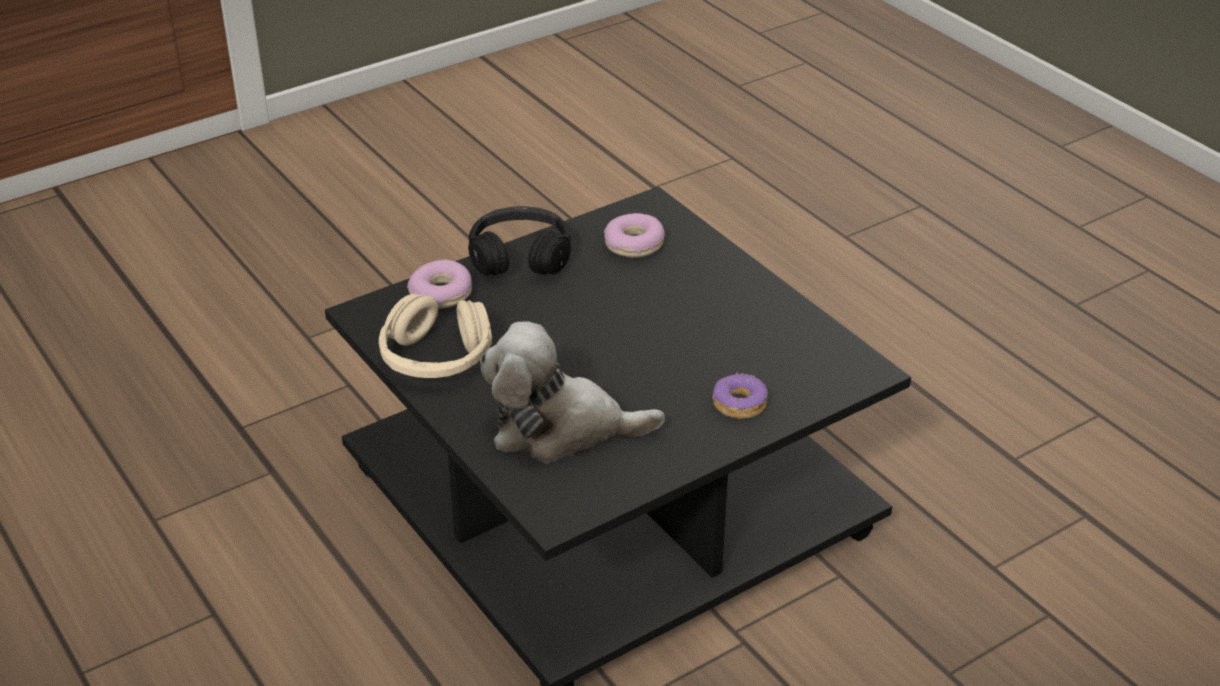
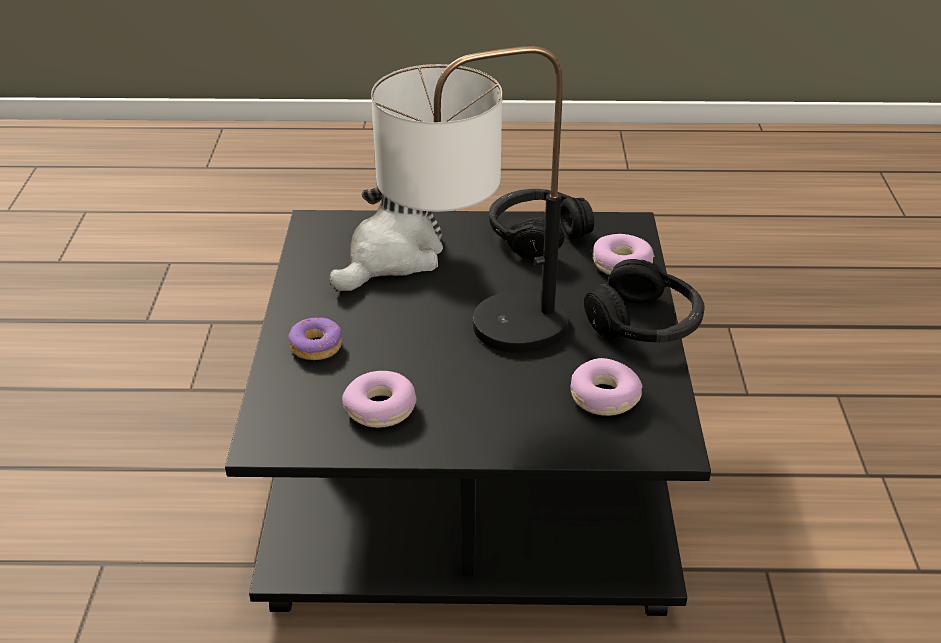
camera: 125 degrees right, 0 degrees up
beige headphones [379,294,492,378] -> black headphones [489,189,594,260]
none -> donut [342,371,417,428]
none -> table lamp [371,46,569,353]

